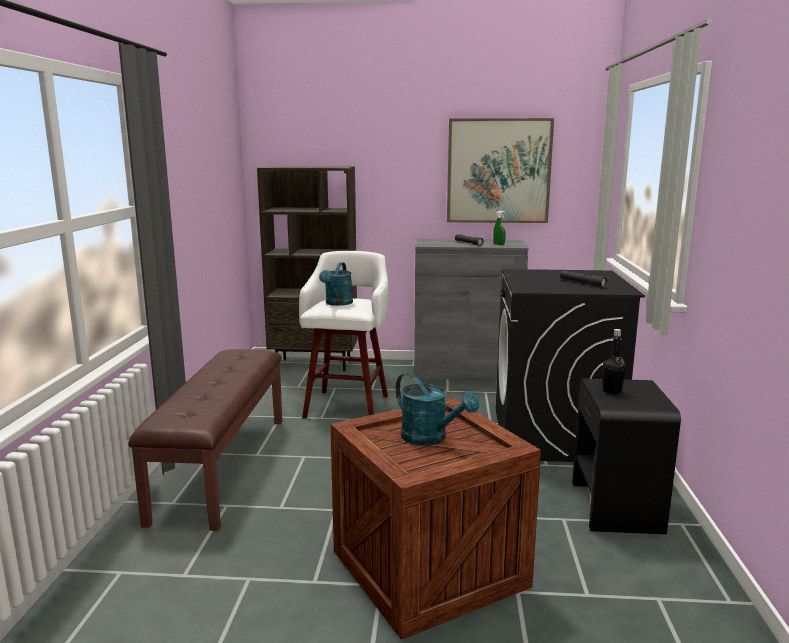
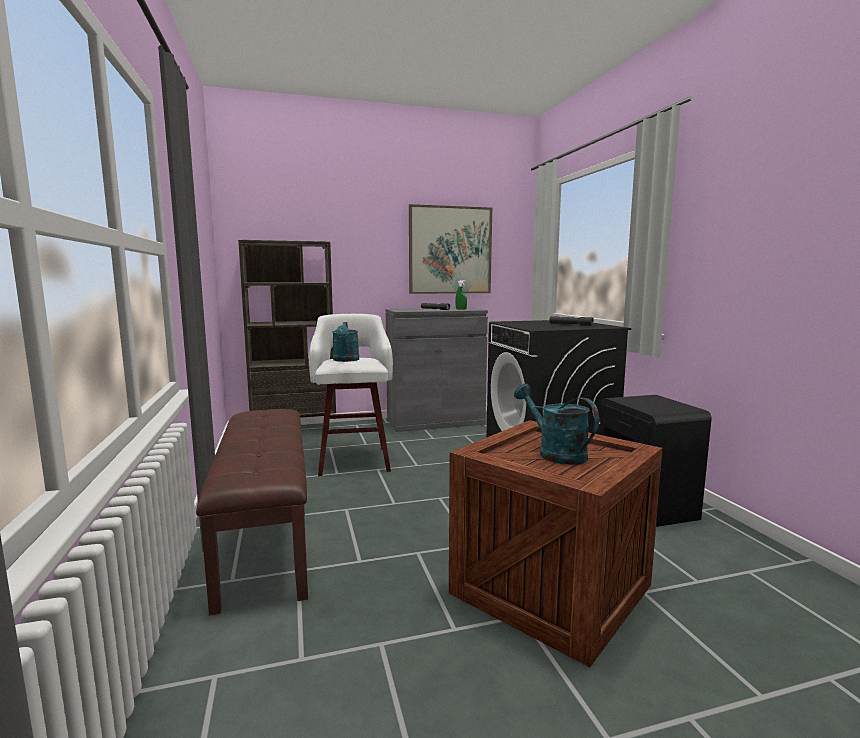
camera: 20 degrees left, 5 degrees down
turquoise watering can [396,373,479,446] -> turquoise watering can turned 150 degrees counterclockwise [514,384,599,465]
black bottle [602,329,626,394] -> none

